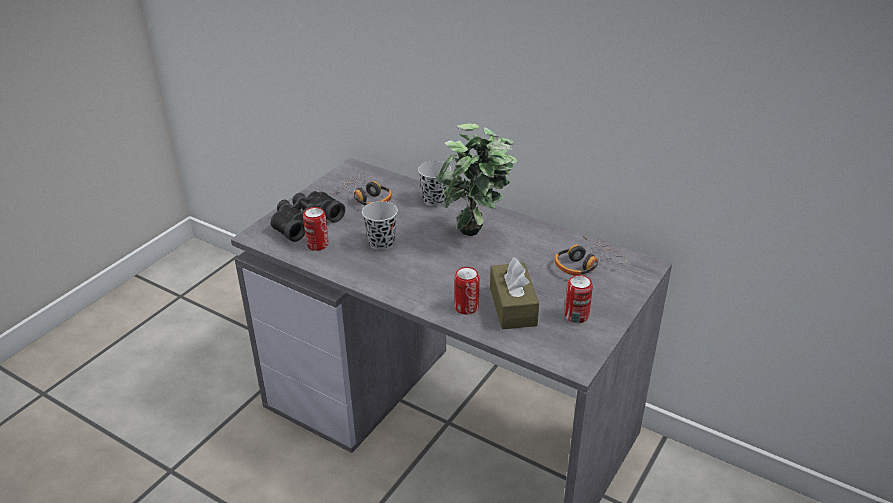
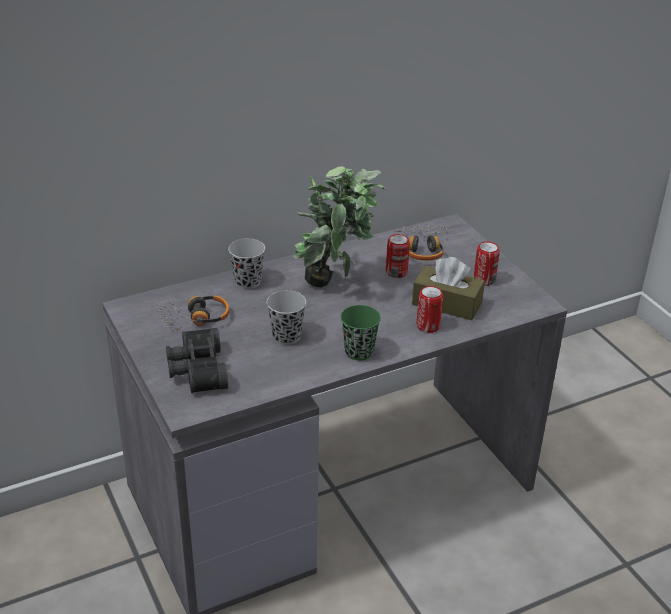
camera: 60 degrees left, 0 degrees up
can [303,207,328,251] -> can moved to [386,234,410,278]
none -> green cup [340,305,381,361]

